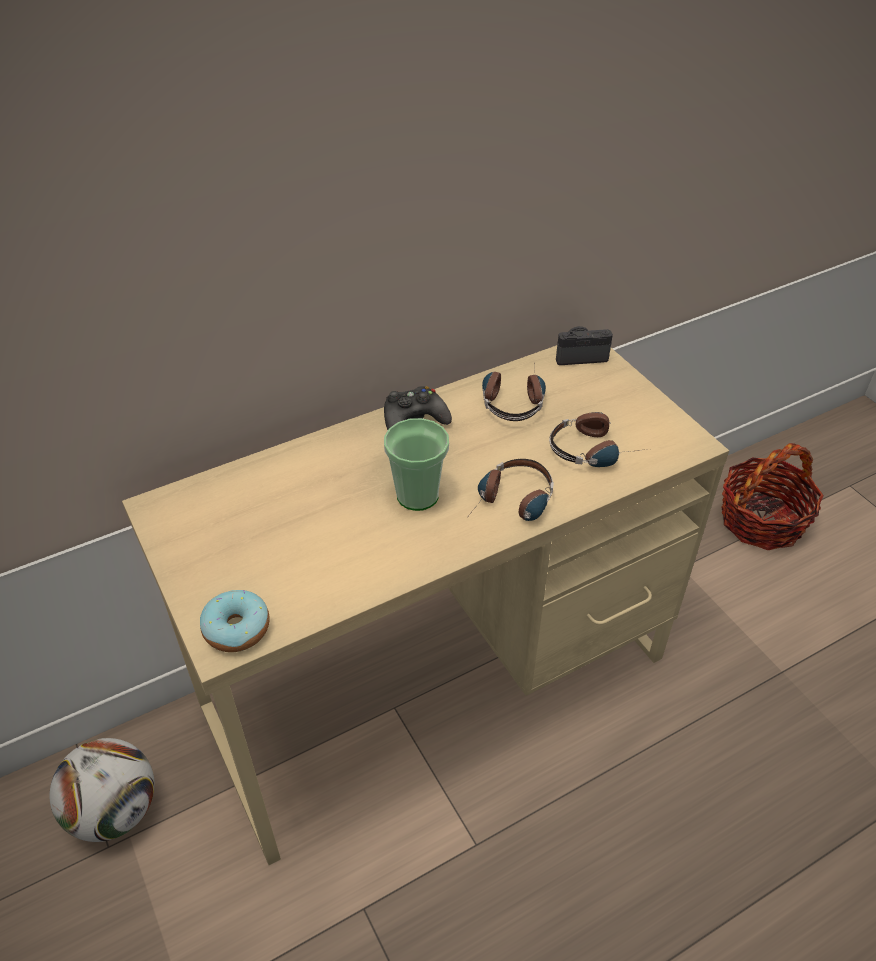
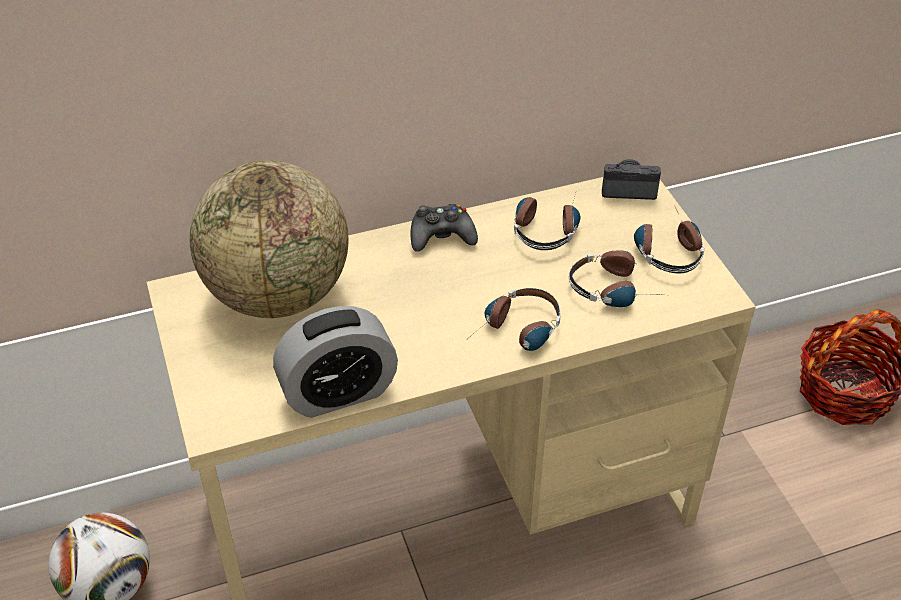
camera: 10 degrees right, 0 degrees up
donut [200,590,270,652] -> none
cup [384,418,449,511] -> none
none -> globe [189,160,348,318]
none -> alarm clock [273,306,398,418]
none -> headphones [634,207,705,273]

